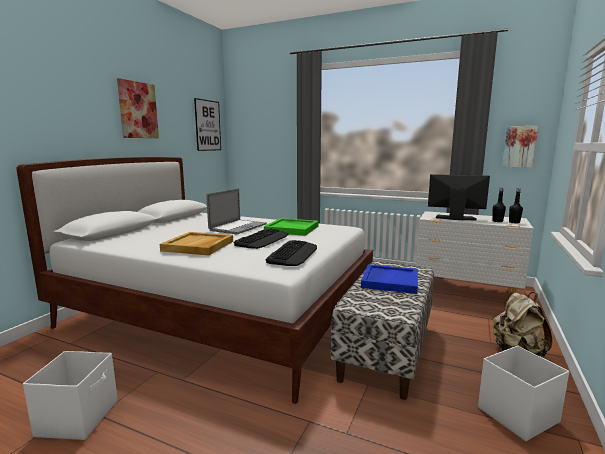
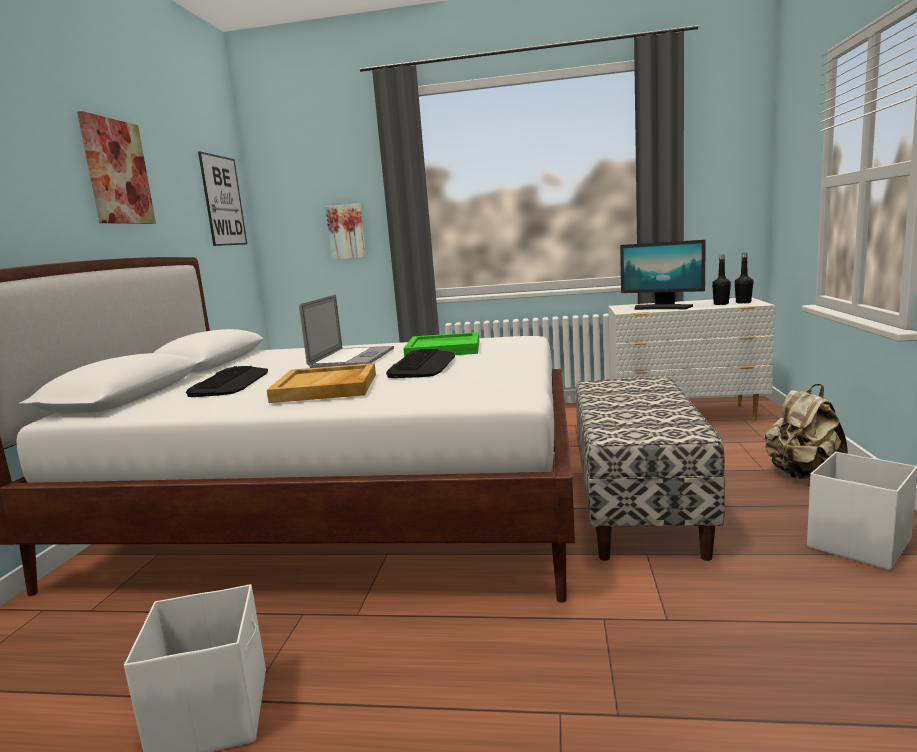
camera: 15 degrees left, 0 degrees up
keyboard [266,240,317,266] -> keyboard moved to [186,366,268,397]
blue tray [361,264,418,294] -> none
monitor [428,174,490,220] -> monitor turned 150 degrees counterclockwise [620,240,706,310]
picture [502,126,538,168] -> picture moved to [325,203,366,260]

